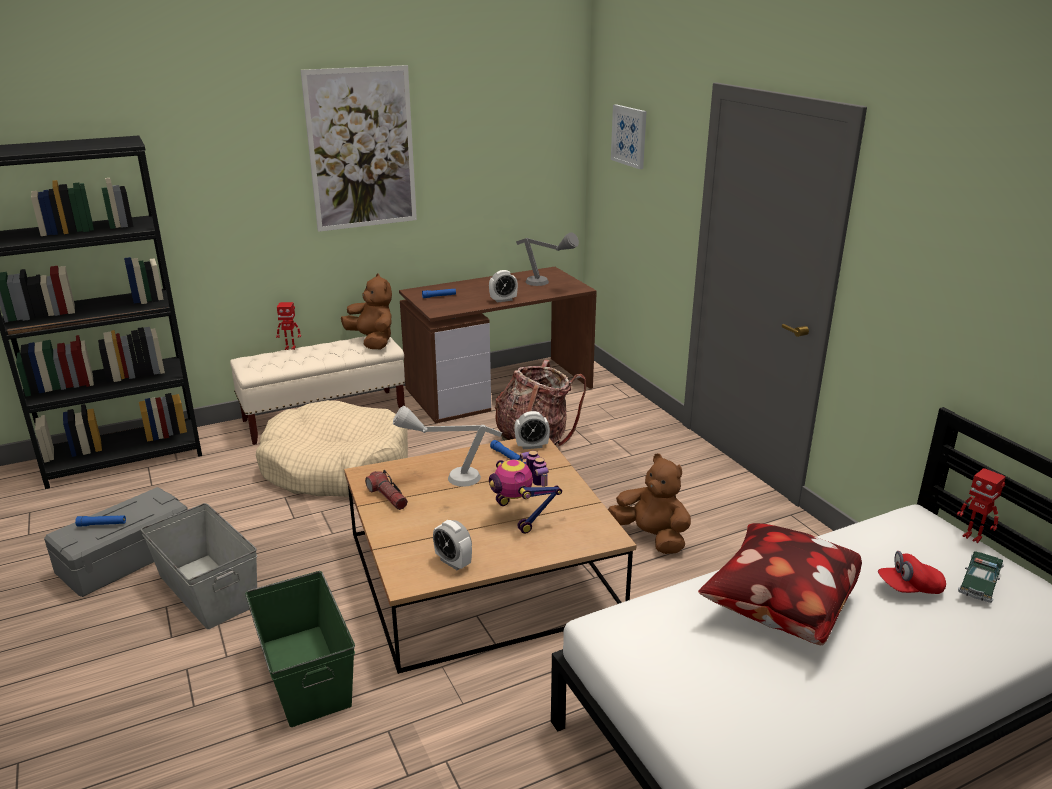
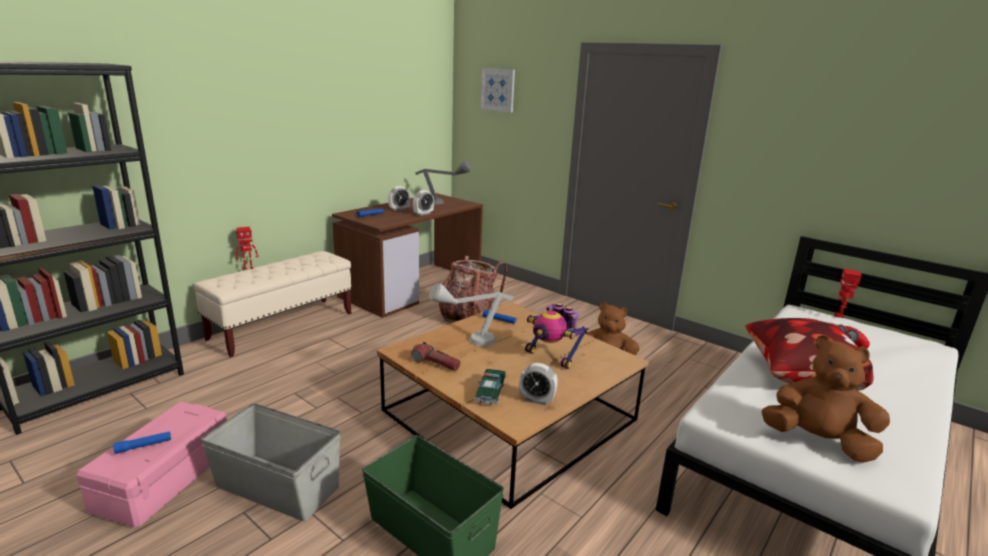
camera: 25 degrees left, 5 degrees down
grey storage box [44,487,188,597] -> pink storage box [76,402,227,528]
beige dog bed [256,400,408,497] -> none
picture [300,65,417,232] -> none
brown plush toy [341,273,392,349] -> brown plush toy moved to [761,335,890,463]
alarm clock [514,411,550,449] -> alarm clock moved to [388,186,410,211]
toy robot [957,468,1006,543] -> toy robot turned 90 degrees clockwise [834,269,862,318]
toy car [958,551,1004,603] -> toy car moved to [474,369,507,405]

